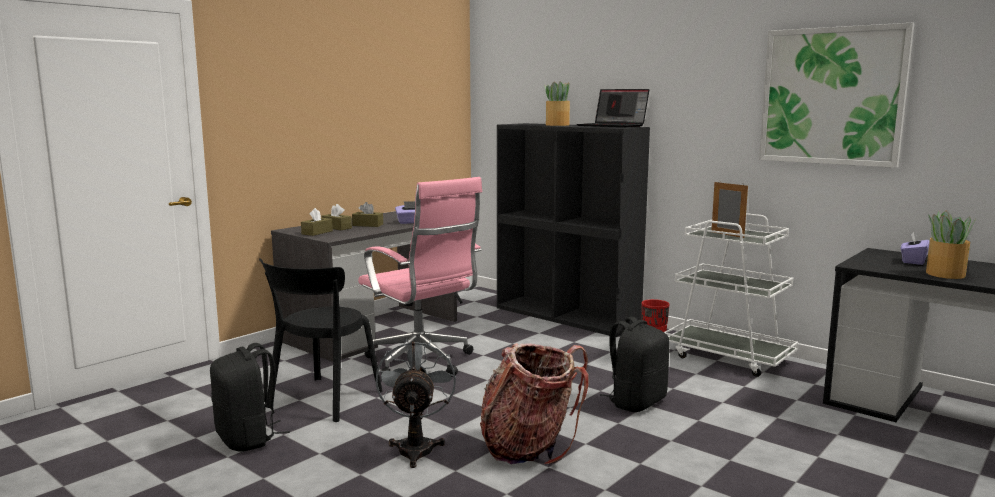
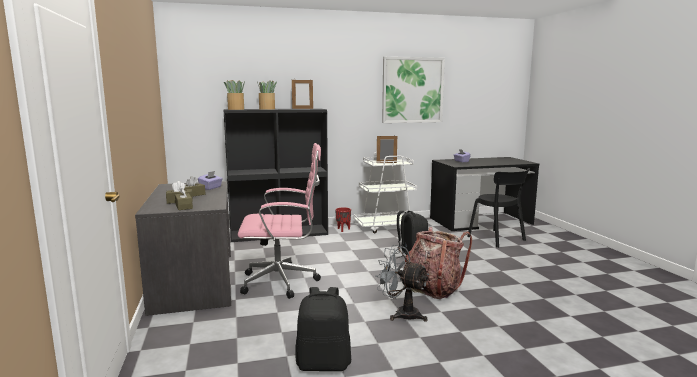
camera: 55 degrees left, 0 degrees up
black chair [259,258,382,422] -> black chair moved to [467,168,530,248]
laptop [577,89,649,127] -> picture frame [292,80,313,109]
potted plant [926,210,976,279] -> potted plant moved to [224,80,245,110]

